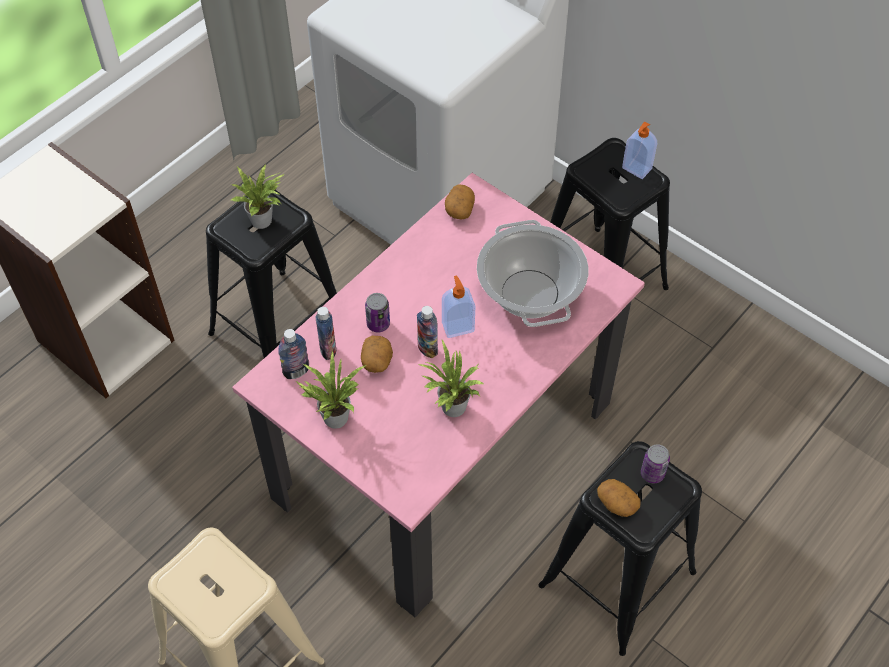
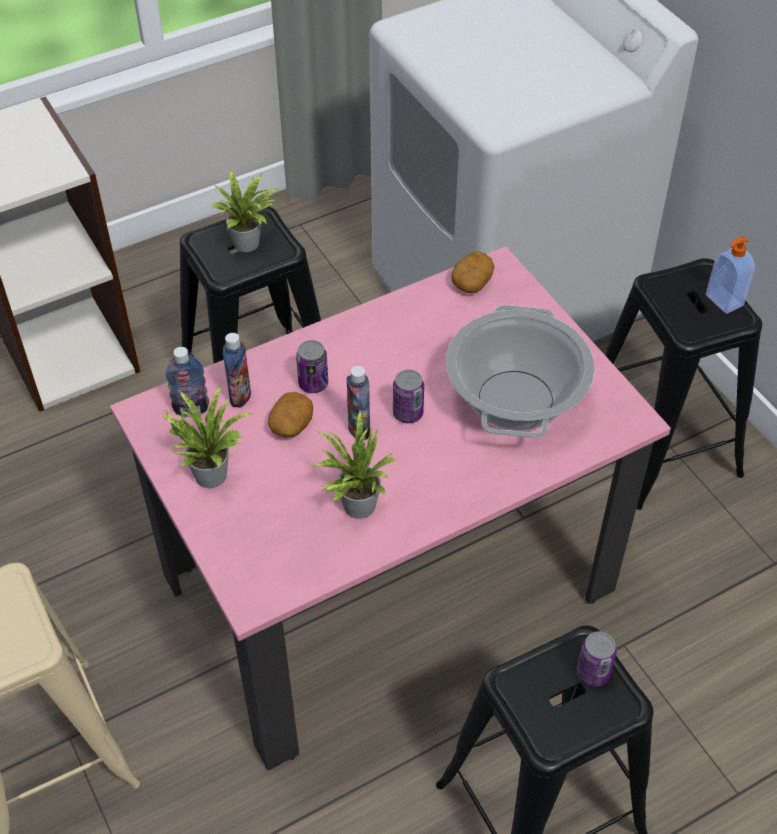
camera: 20 degrees right, 5 degrees down
soap dispenser [442,276,475,338] -> can [393,370,424,423]
potato [597,479,640,517] -> none

